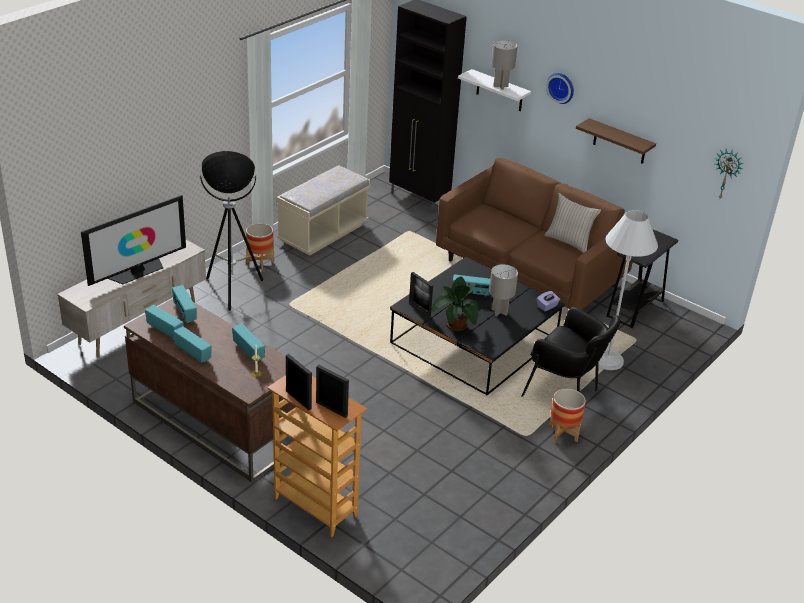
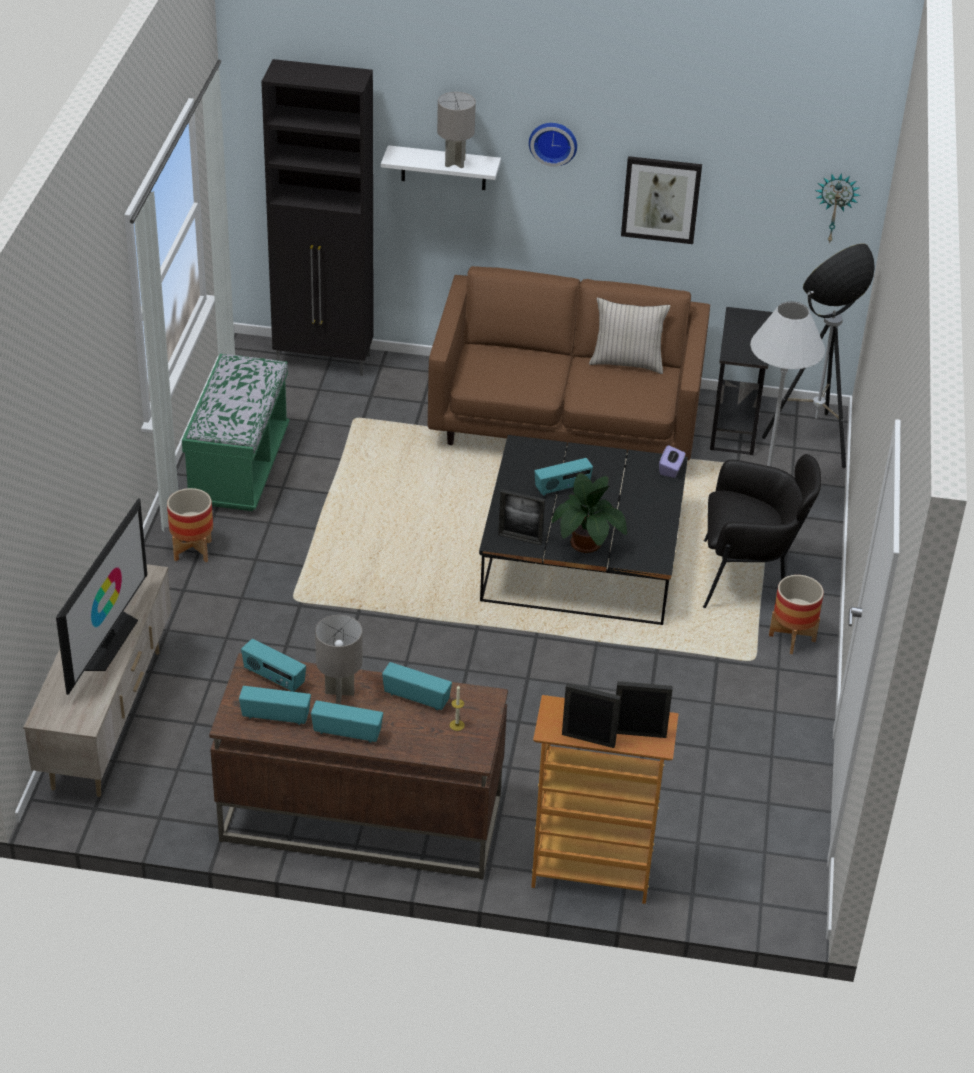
camera: 30 degrees left, 5 degrees up
floor lamp [199,151,263,311] -> floor lamp moved to [762,243,875,468]
beige bench [276,165,370,256] -> green bench [182,354,290,511]
grey table lamp [489,264,518,316] -> grey table lamp moved to [315,615,363,704]
brown shelf [576,118,656,164] -> picture [621,156,702,244]

